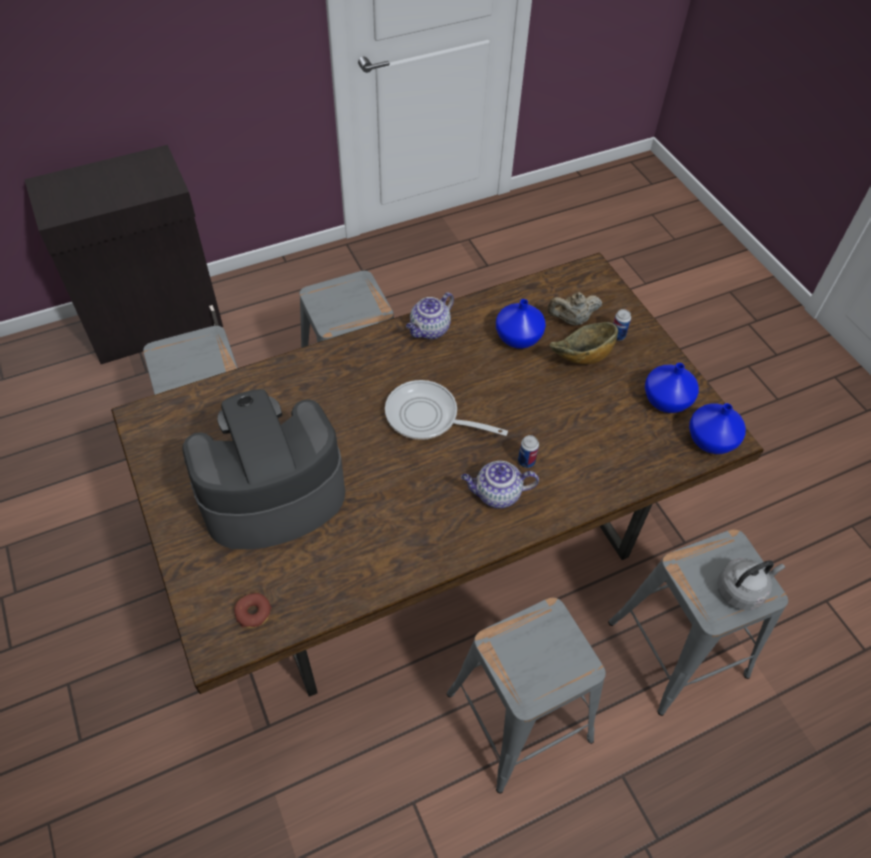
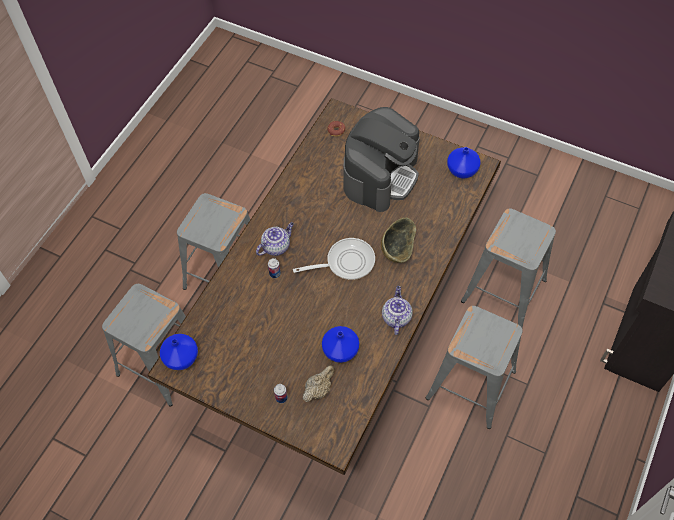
camera: 145 degrees right, 5 degrees up
bowl [549,322,618,364] -> bowl moved to [381,217,416,263]
blue vase [645,363,699,413] -> blue vase moved to [447,147,481,178]
grey kettle [717,558,785,610] -> none

